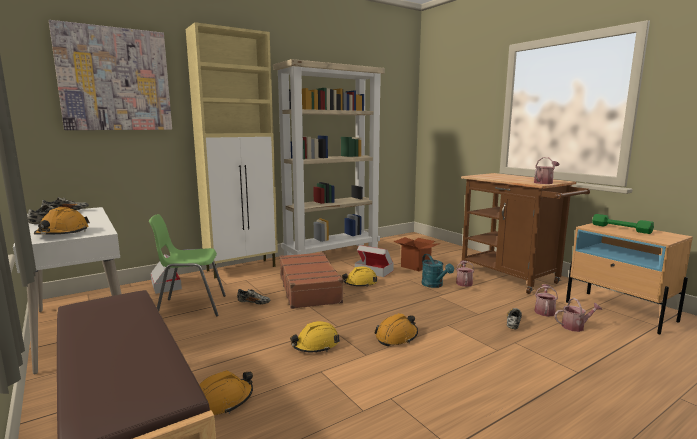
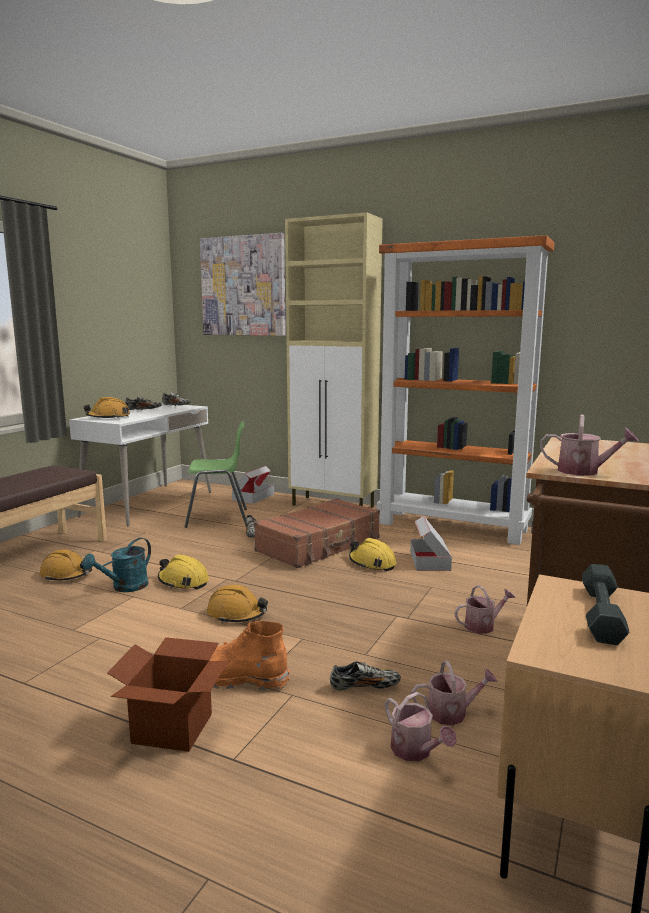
camera: 60 degrees right, 0 degrees up
green chair [149,214,226,317] -> green chair turned 120 degrees clockwise [185,421,247,528]
beige bookcase [273,59,385,256] -> orange bookcase [377,235,554,545]
cardboard box [393,237,441,271] -> cardboard box moved to [107,637,230,752]
turquoise watering can [422,254,454,288] -> turquoise watering can moved to [82,538,151,592]
green dumbbell [592,214,654,234] -> grey dumbbell [582,564,629,645]
none -> orange boot [209,621,290,691]

